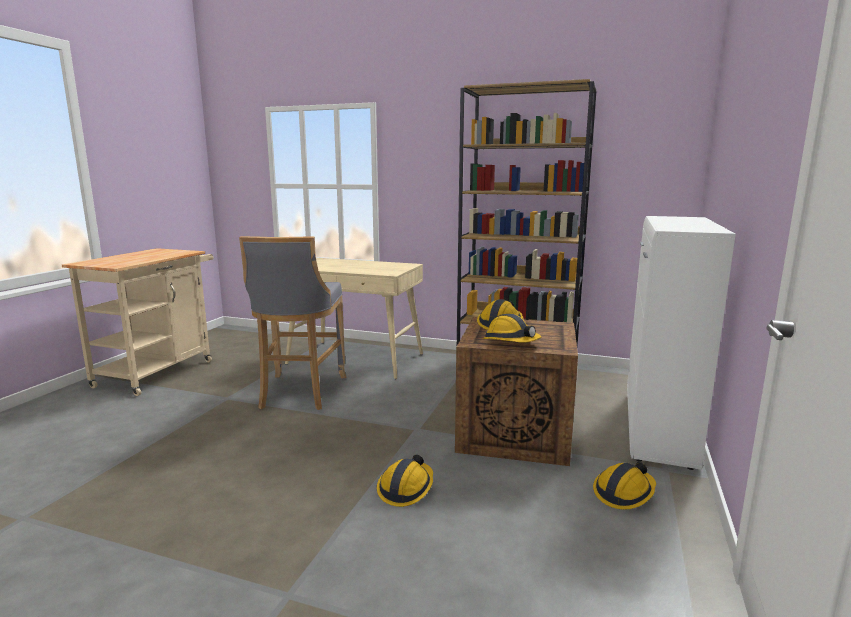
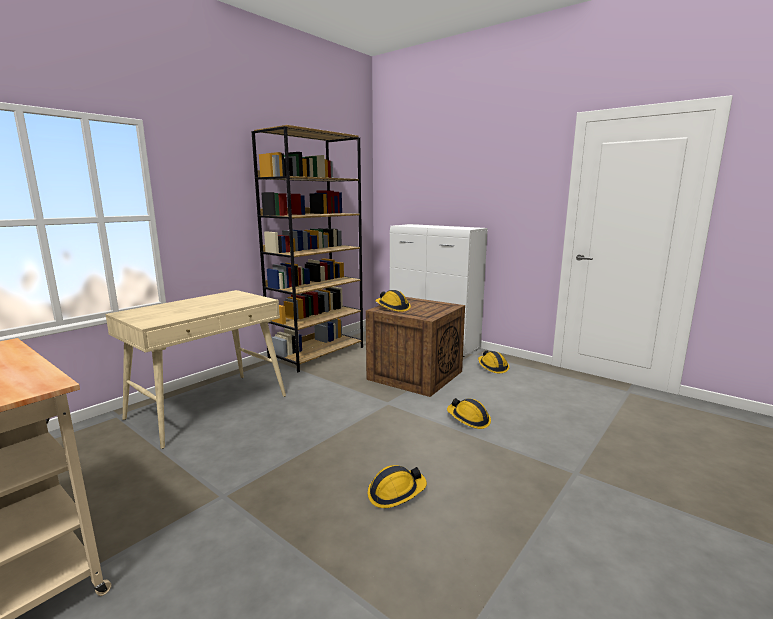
camera: 70 degrees left, 0 degrees up
grey stool [239,236,346,410] -> none
hard hat [483,313,541,343] -> hard hat moved to [368,465,427,508]

